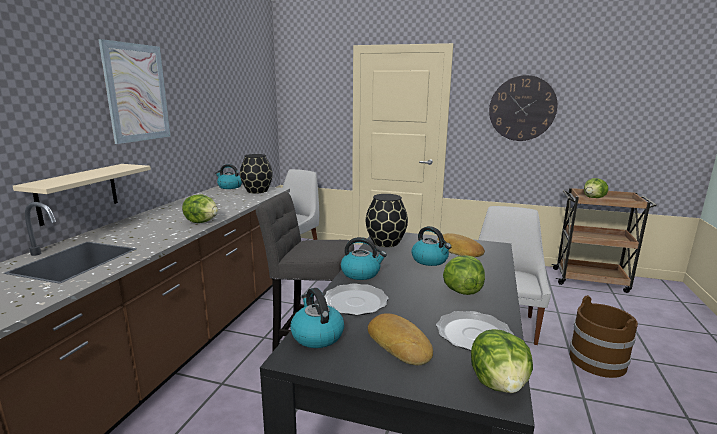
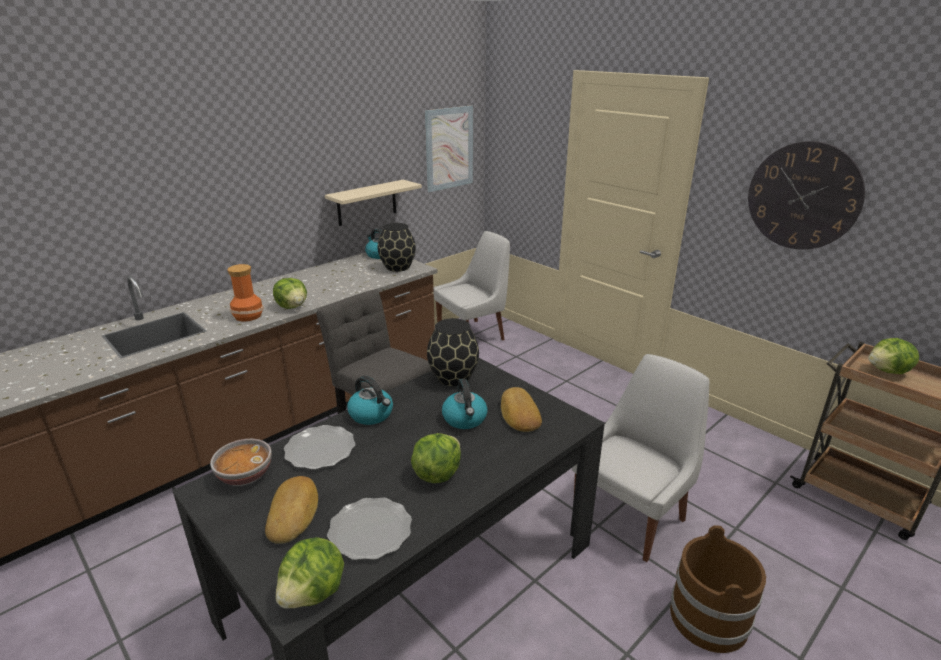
camera: 30 degrees right, 10 degrees up
beige shelf [13,164,151,226] -> beige shelf moved to [325,180,422,226]
picture [98,39,170,144] -> picture moved to [425,105,473,192]
kettle [290,288,344,348] -> bowl [210,439,272,486]
none -> vase [227,264,263,322]

